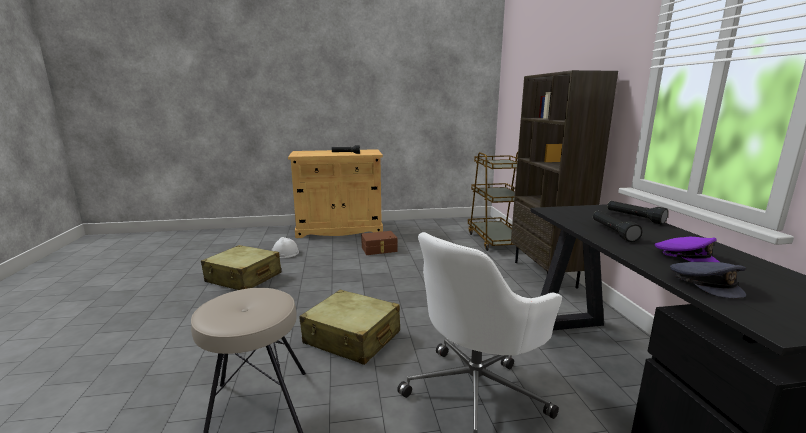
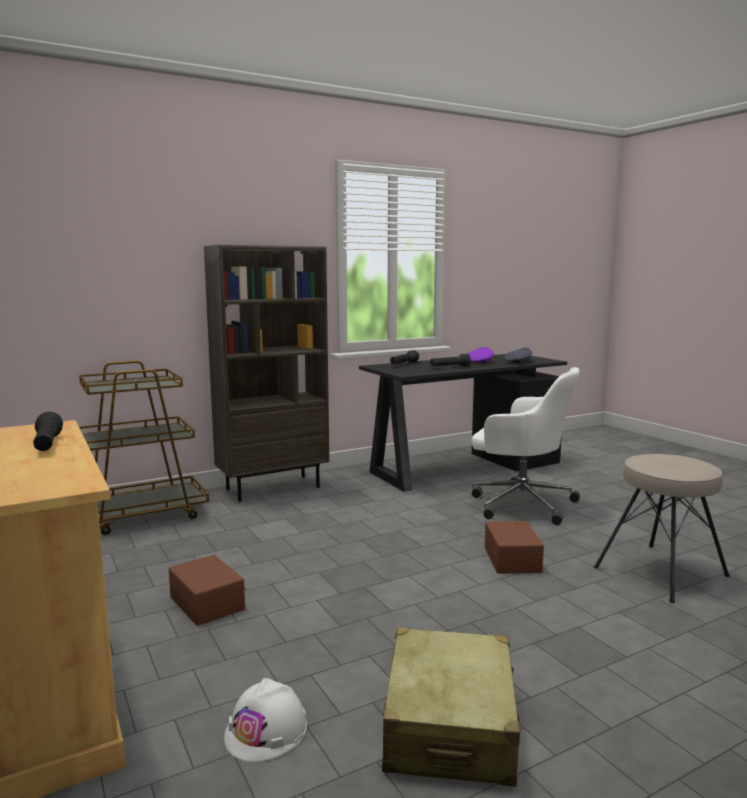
camera: 110 degrees left, 5 degrees down
beige suitcase [300,290,400,365] -> brown storage box [485,521,544,574]

